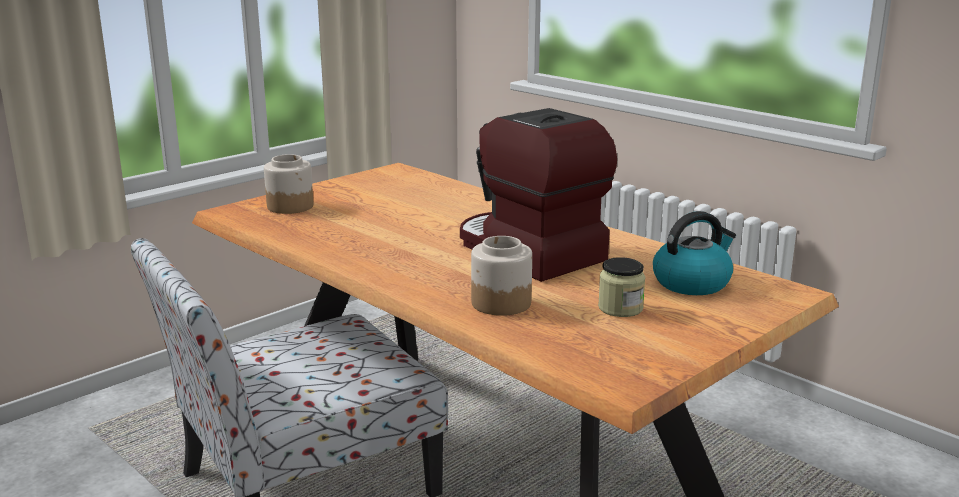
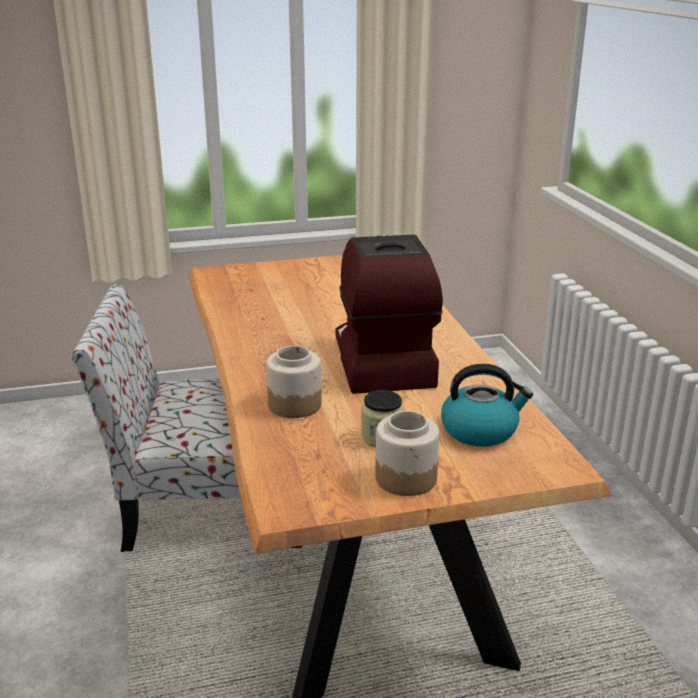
camera: 30 degrees right, 5 degrees up
jar [264,154,313,214] -> jar moved to [375,411,439,496]

